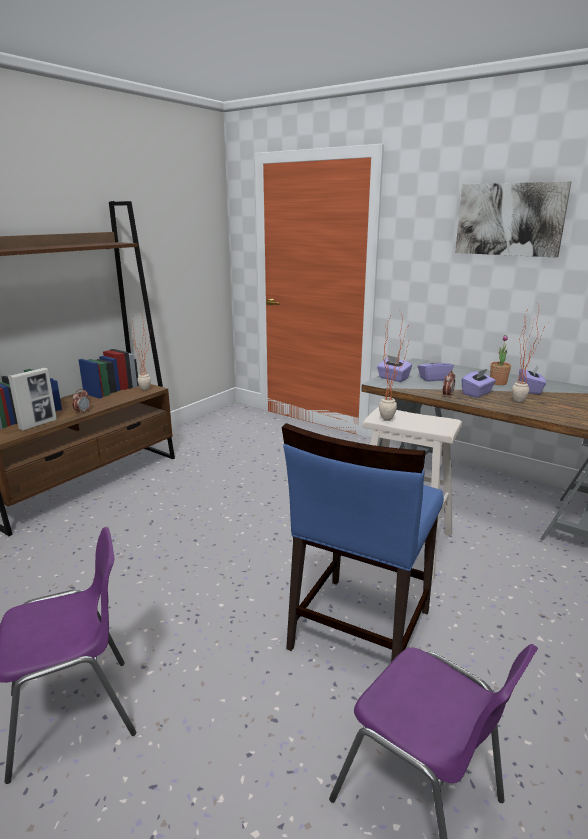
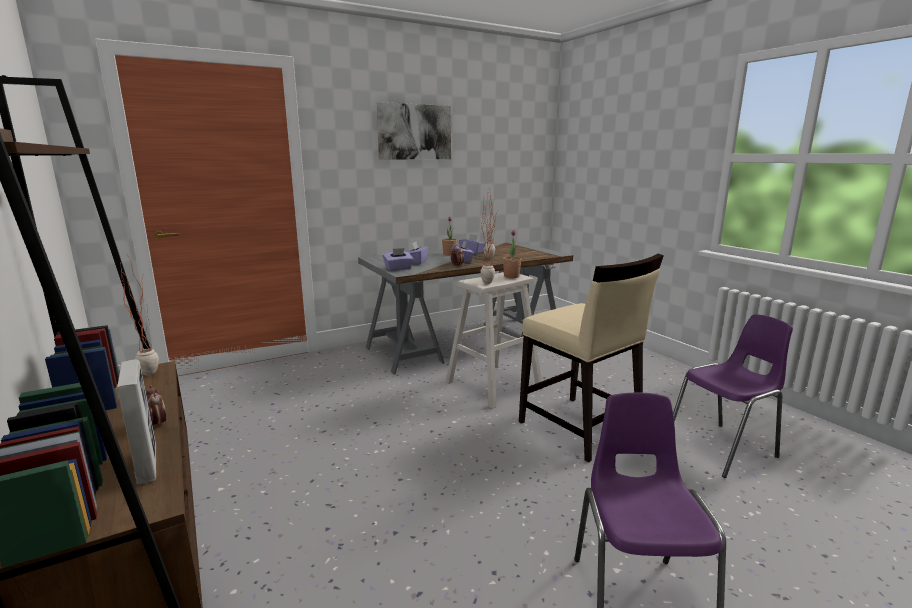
camera: 65 degrees left, 5 degrees down
blue chair [282,423,444,662] -> beige chair [519,254,664,463]
none -> potted plant [503,230,521,278]

